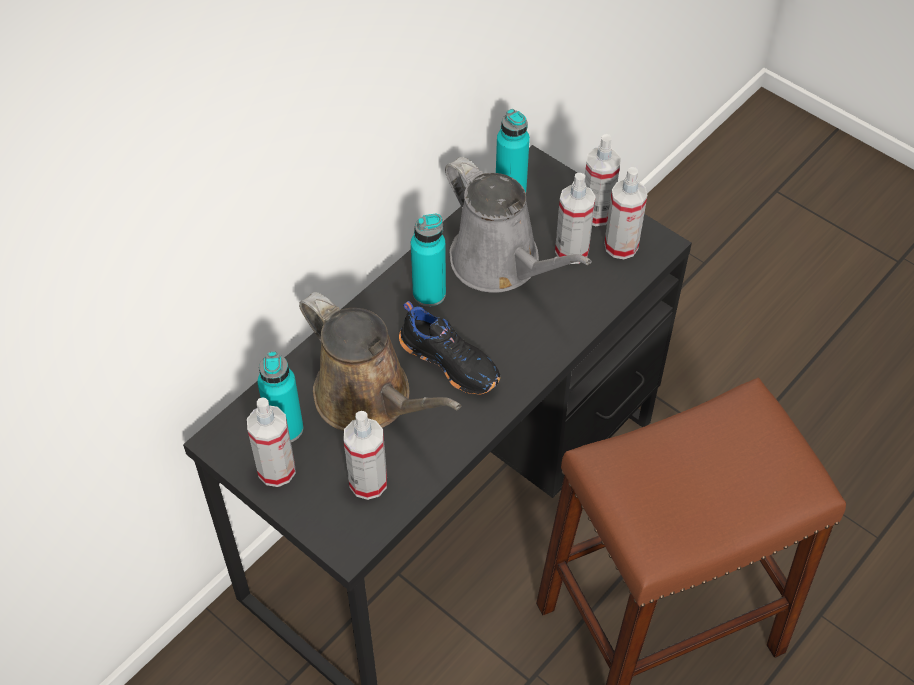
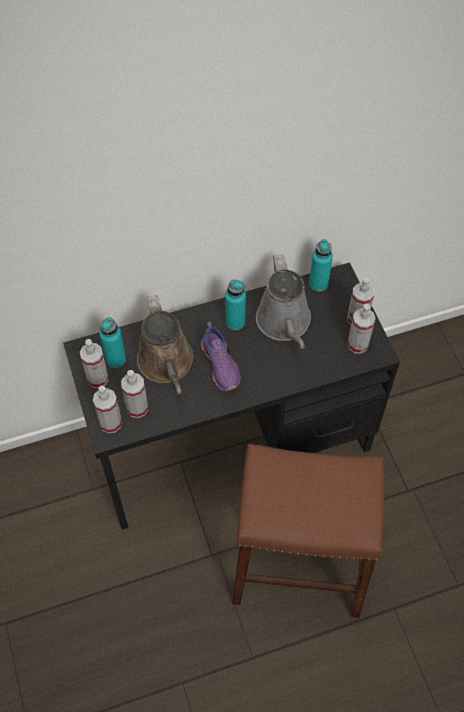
camera: 30 degrees right, 5 degrees up
black shoe [399,301,500,395] -> purple shoe [201,322,240,391]
spray bottle [555,173,596,264] -> spray bottle moved to [93,386,122,433]

